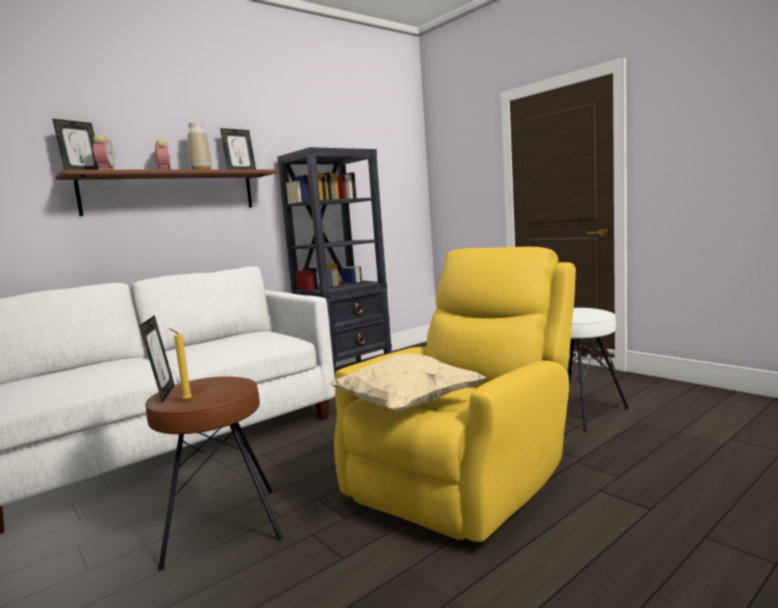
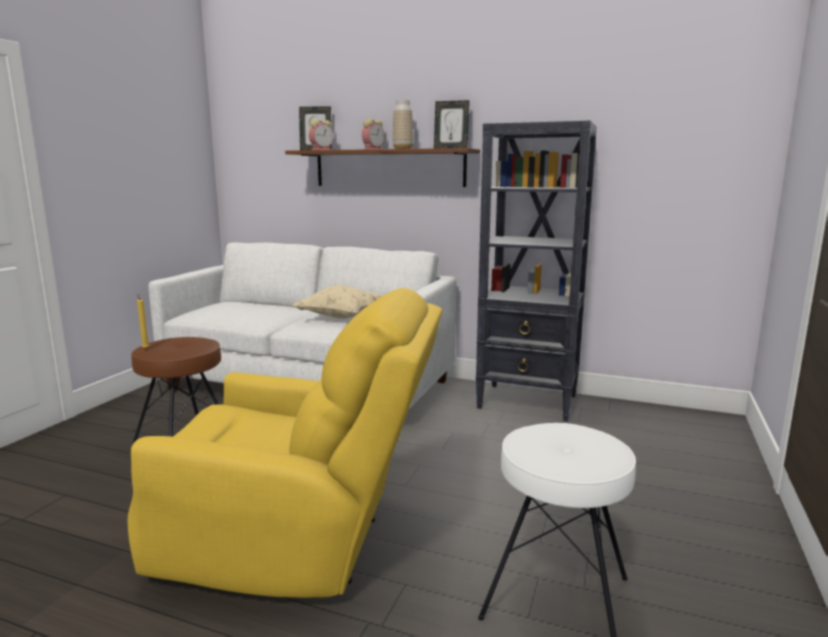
camera: 60 degrees right, 5 degrees up
picture frame [139,315,175,403] -> none
beige pillow [329,353,486,412] -> beige pillow moved to [292,285,382,319]

